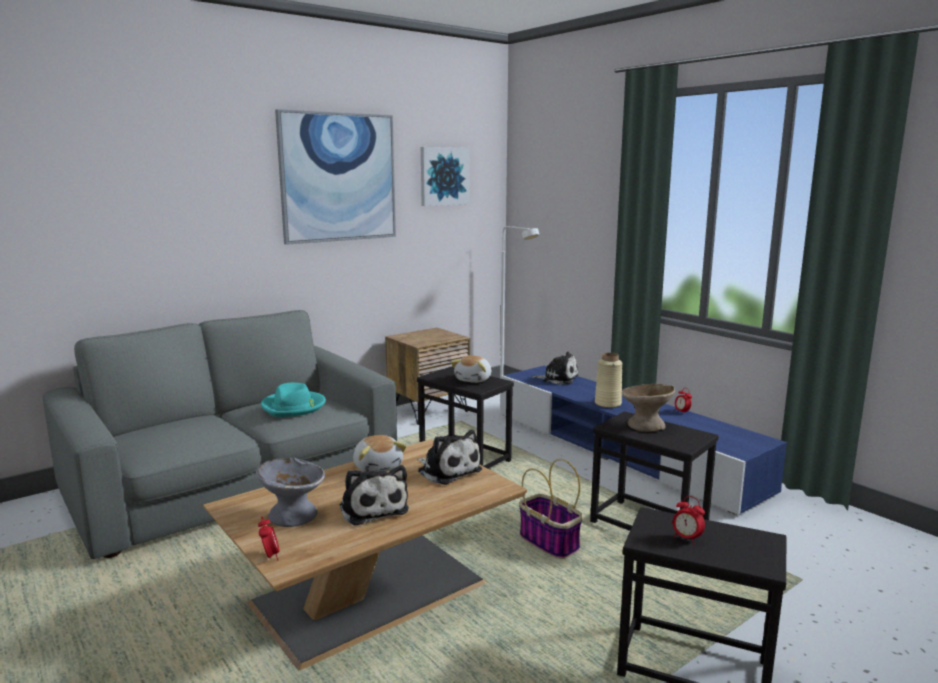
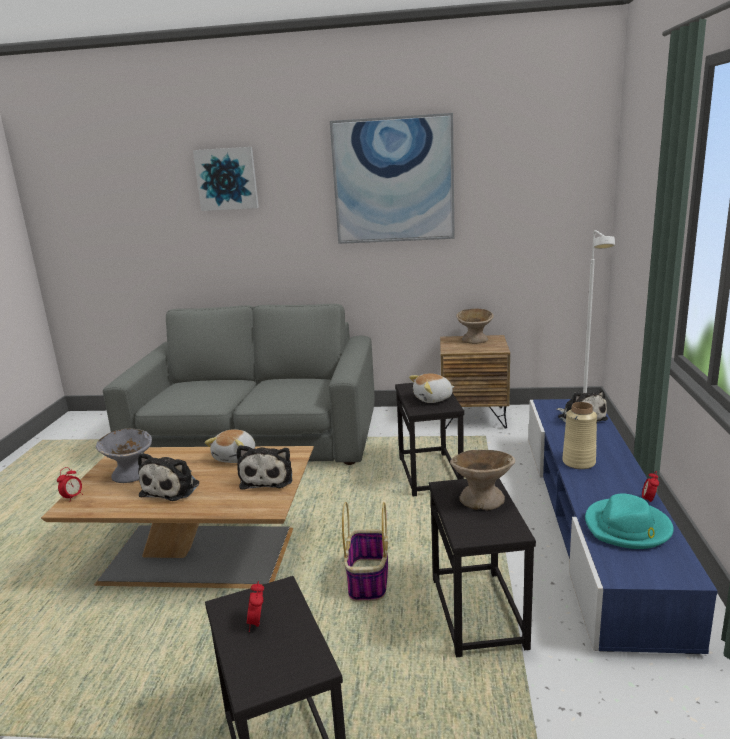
camera: 45 degrees right, 5 degrees up
turquoise hat [261,383,326,417] -> turquoise hat moved to [585,493,674,549]
picture [421,147,469,206] -> picture moved to [193,147,259,211]
none -> beige bowl [456,309,494,344]

